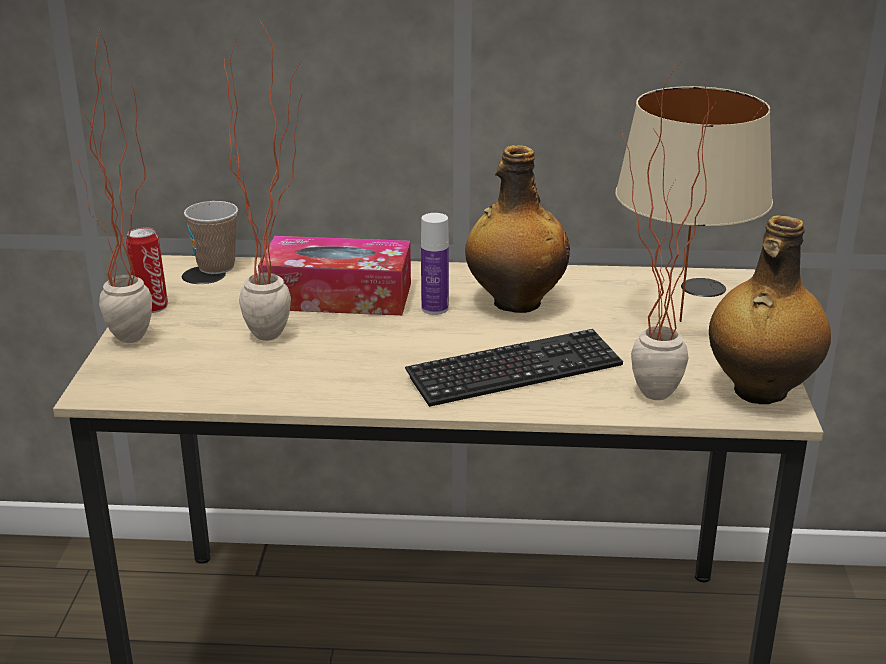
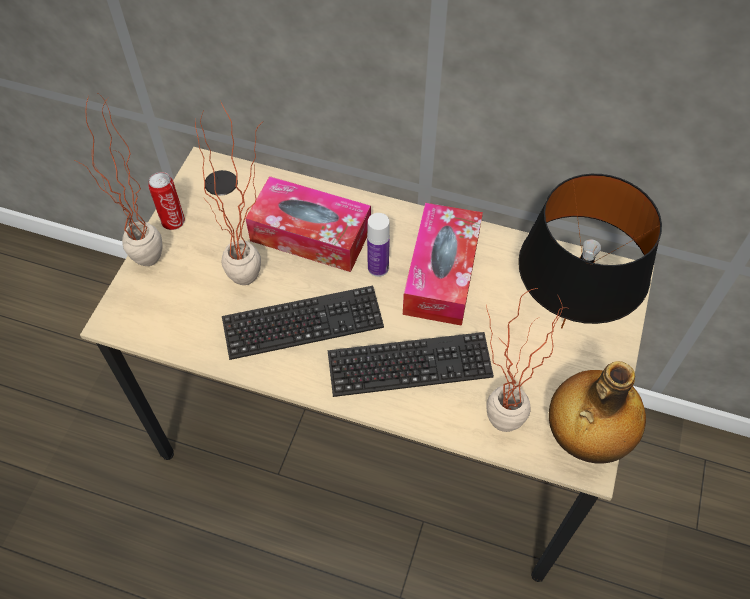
camera: 15 degrees right, 30 degrees up
cup [184,201,238,274] -> none
bottle [465,145,570,313] -> tissue box [403,203,483,326]
beige table lamp [616,86,773,322] -> black table lamp [518,174,662,329]
none -> keyboard [222,286,384,360]

